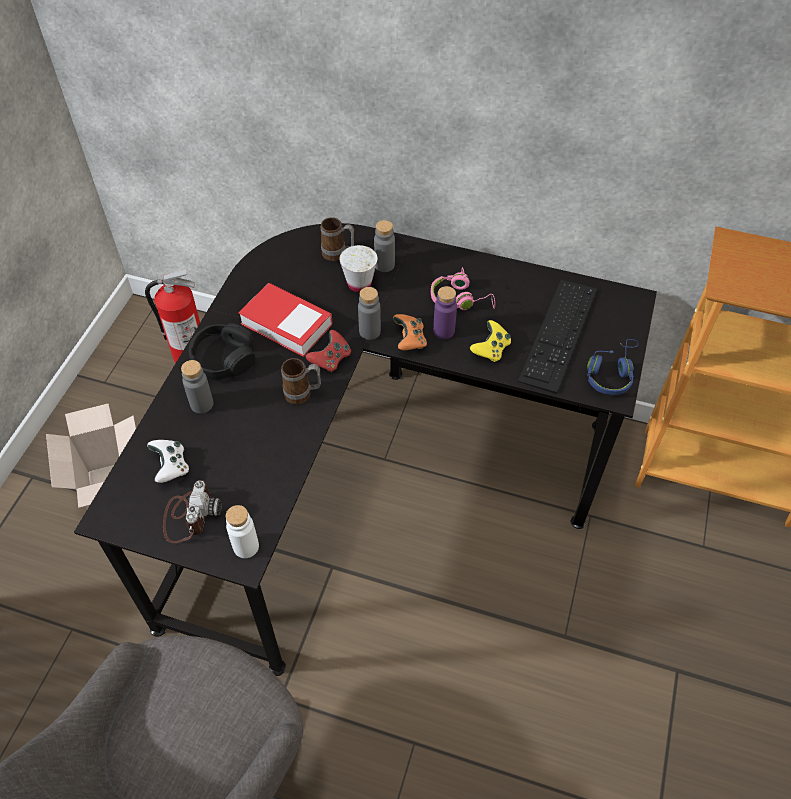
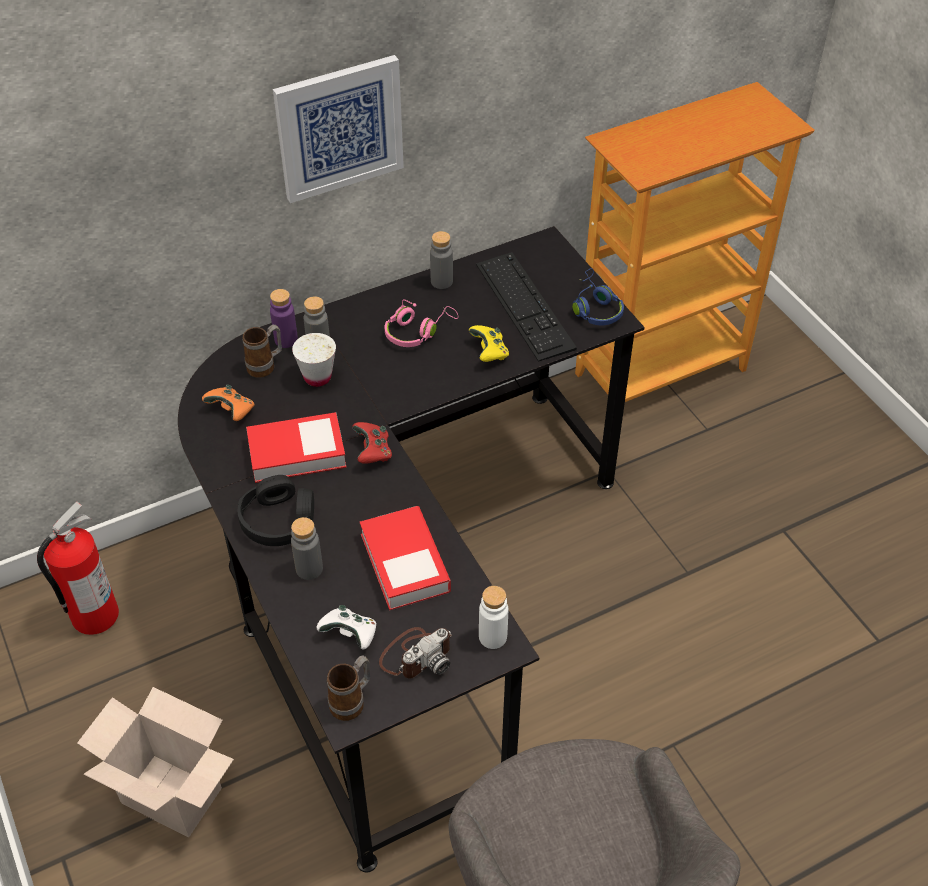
camera: 45 degrees left, 5 degrees down
camera [163,480,222,543] -> camera turned 90 degrees clockwise [379,627,453,678]
mug [281,358,321,405] -> mug moved to [327,655,370,721]
grey bottle [358,287,381,340] -> grey bottle moved to [430,231,453,289]
orange game controller [393,314,427,350] -> orange game controller moved to [202,385,255,421]
purple bottle [433,286,457,339] -> purple bottle moved to [270,289,298,348]
none -> picture [273,55,404,203]
none -> book [360,506,451,611]

